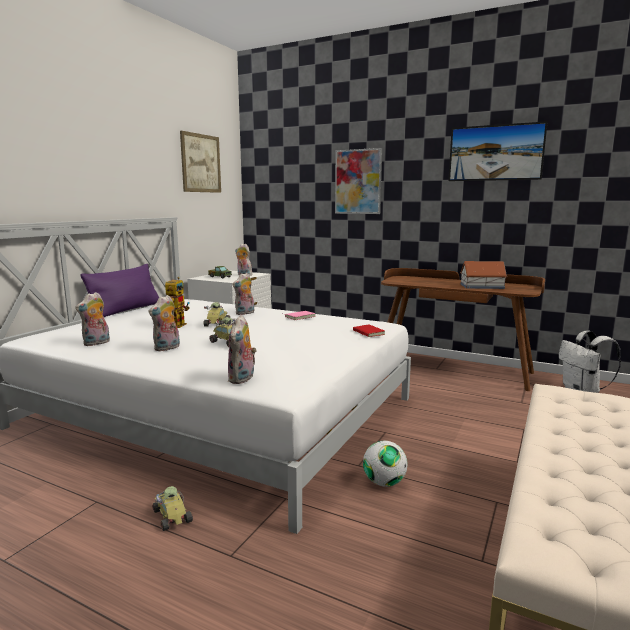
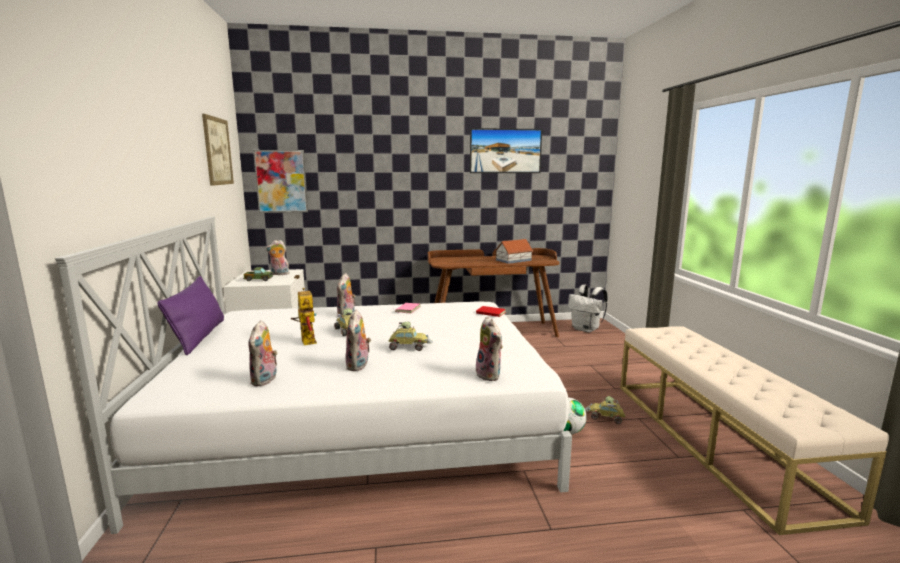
camera: 35 degrees left, 0 degrees up
toy car [153,486,193,531] -> toy car moved to [585,396,625,424]
picture [335,148,382,214] -> picture moved to [253,150,308,213]

